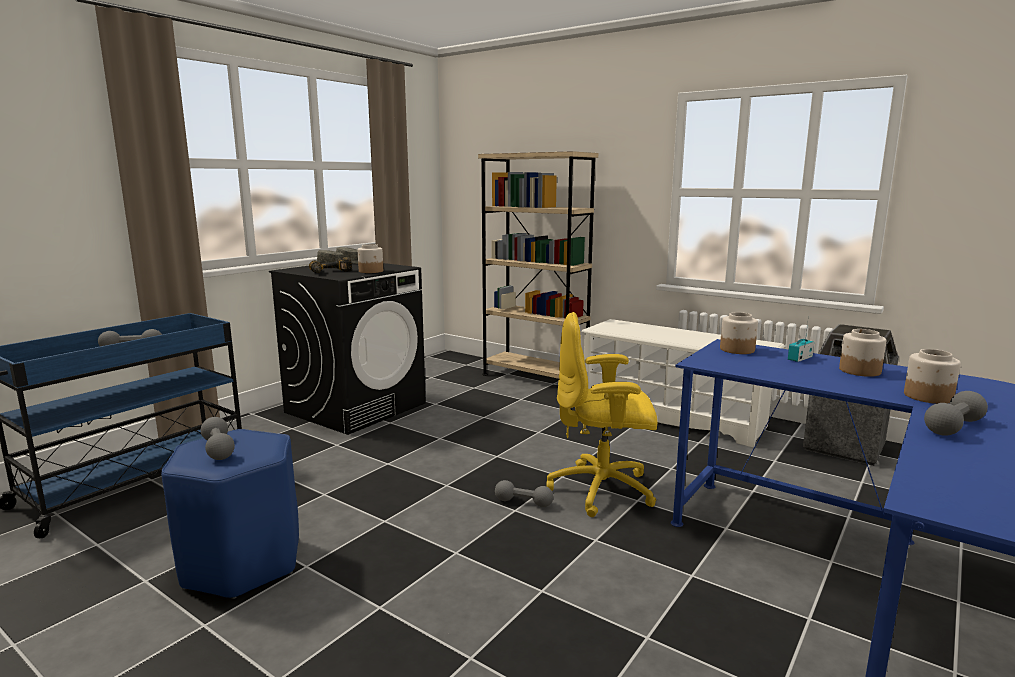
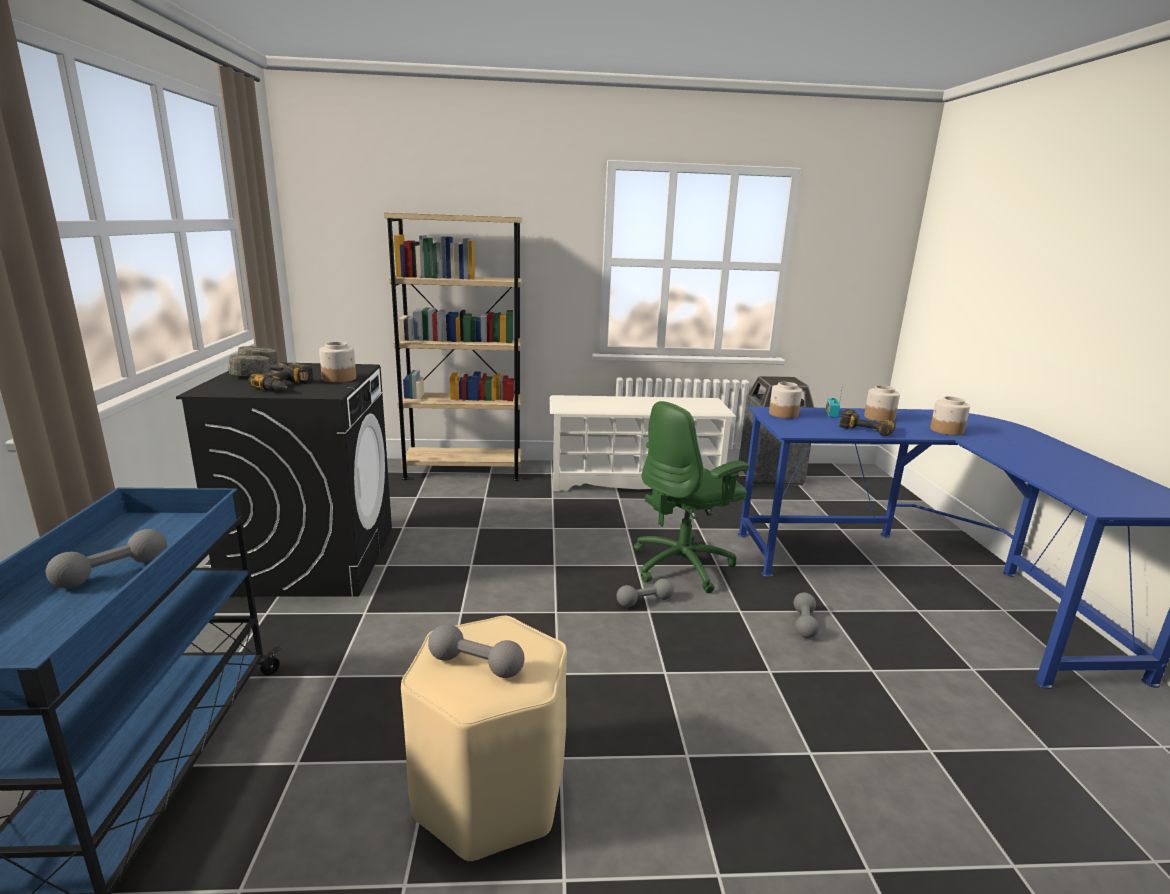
camera: 40 degrees left, 5 degrees up
blue stool [161,429,299,599] -> beige stool [401,616,567,863]
yellow office chair [547,312,658,517] -> green office chair [633,401,749,593]
grey dumbbell [924,391,988,436] -> grey dumbbell moved to [794,592,819,638]
none -> power drill [839,409,896,436]

